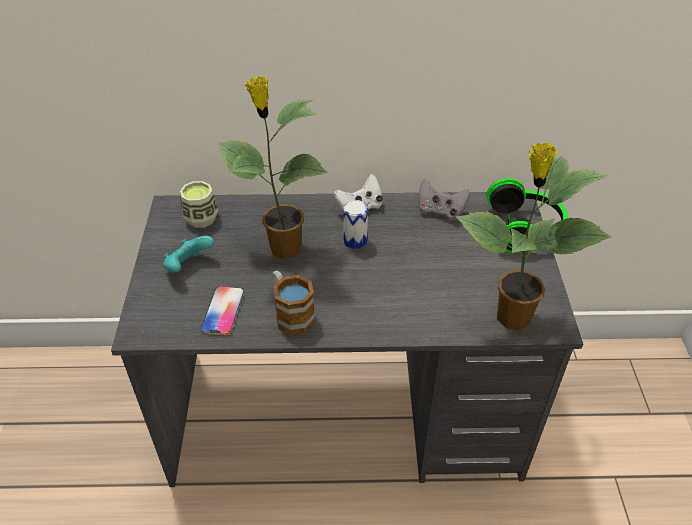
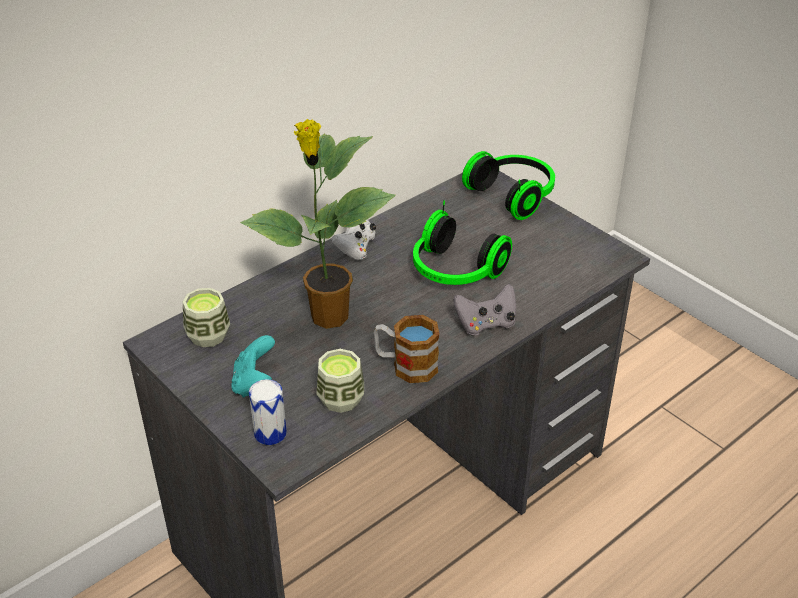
camera: 40 degrees left, 5 degrees down
phone [201,286,244,335] -> cup [317,349,364,413]
can [343,200,368,249] -> can moved to [249,379,287,445]
grey game controller [419,179,470,221] -> grey game controller moved to [453,284,516,336]
potted plant [456,142,612,330] -> none
none -> headphones [413,200,512,285]

